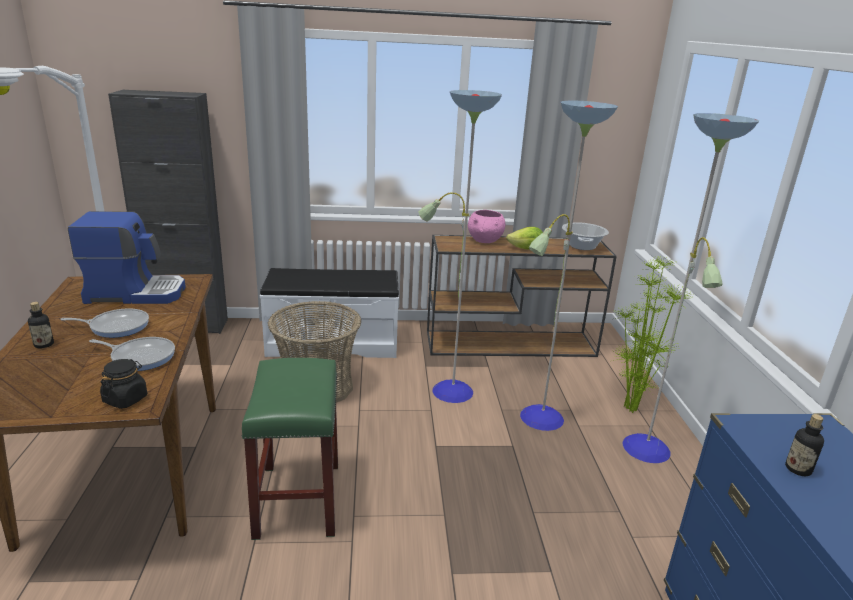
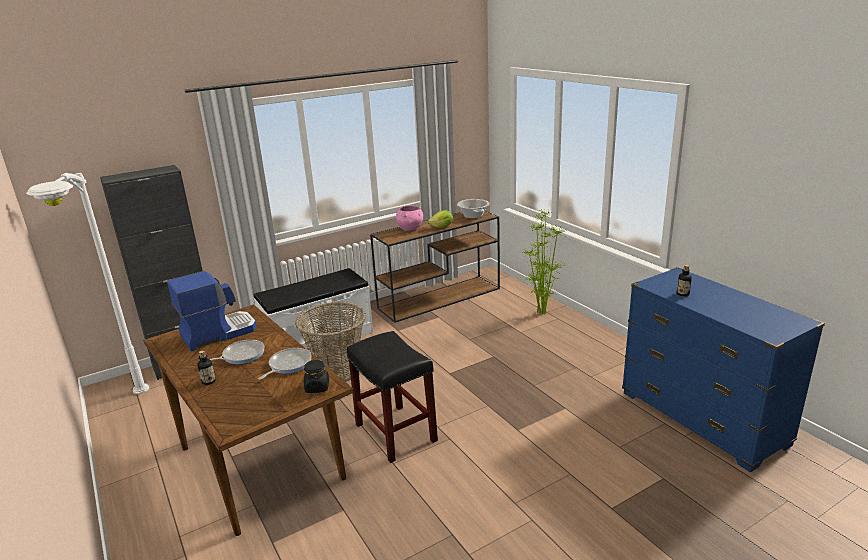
camera: 25 degrees left, 0 degrees up
frying pan [89,337,175,371] -> frying pan turned 45 degrees counterclockwise [259,348,312,380]
green stool [242,358,338,540] -> black stool [347,331,438,463]
floor lamp [418,90,759,463] -> none

